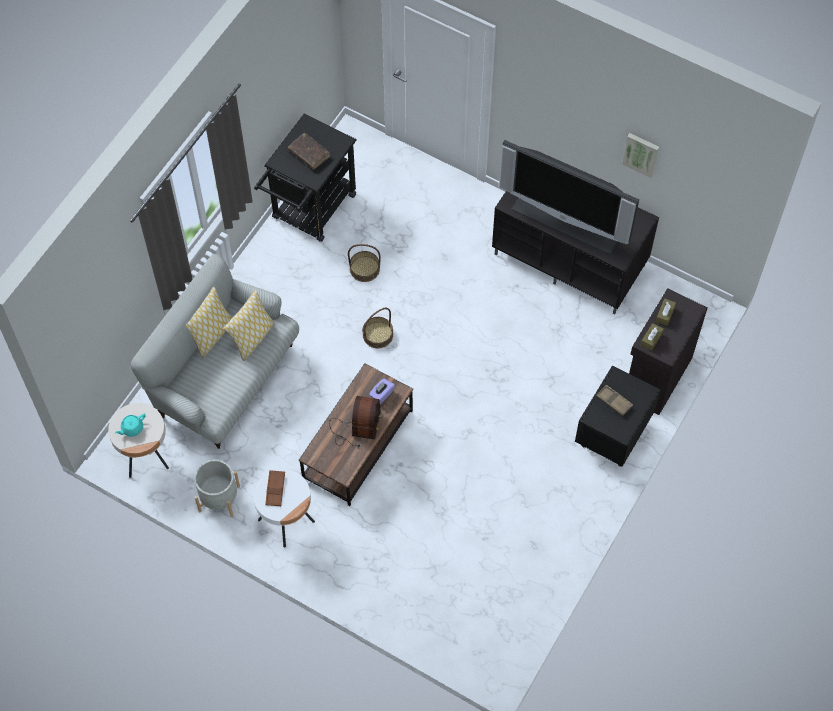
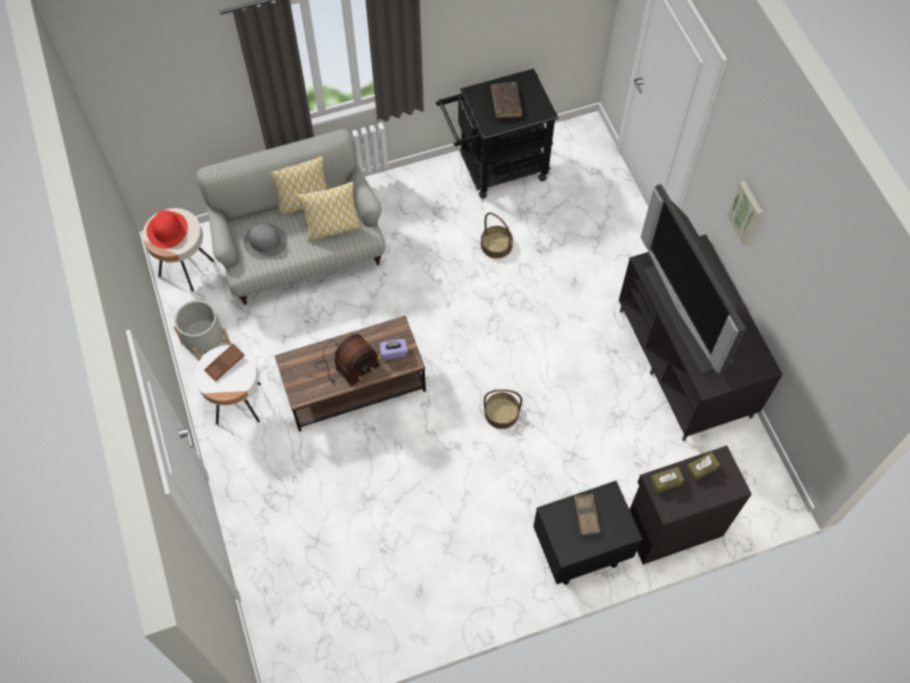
camera: 40 degrees right, 0 degrees up
turquoise teapot [115,414,145,437] -> red hat [147,210,188,249]
basket [362,308,393,348] -> basket moved to [484,389,522,429]
picture [622,133,659,178] -> picture moved to [727,181,763,246]
none -> grey hat [243,224,287,258]

